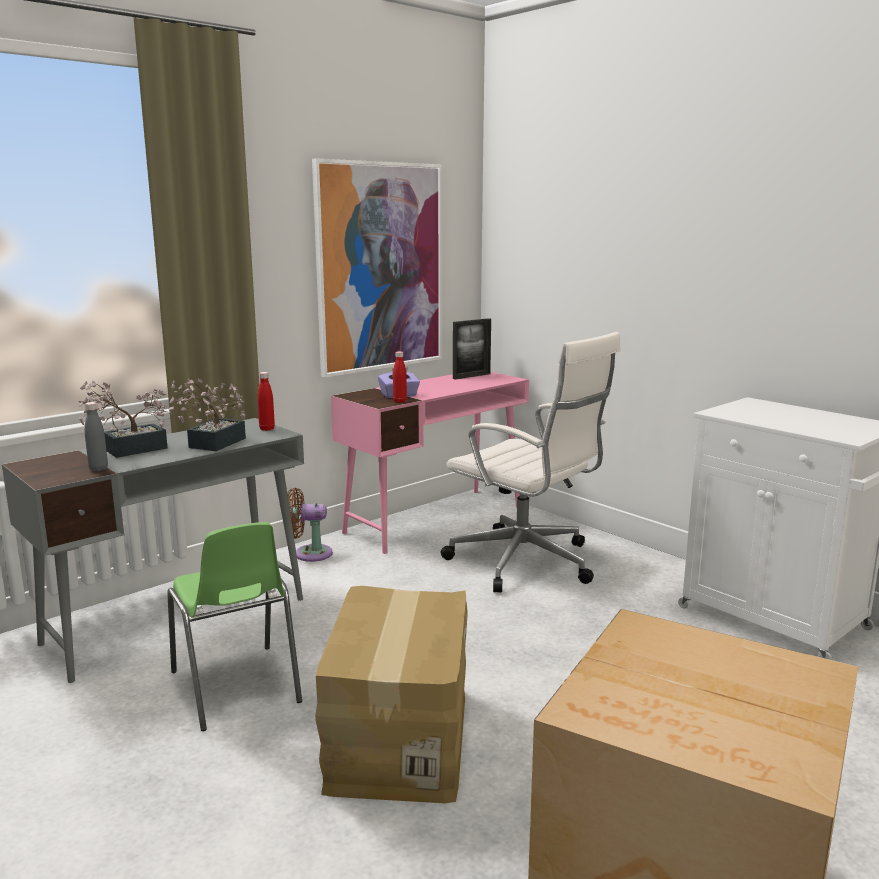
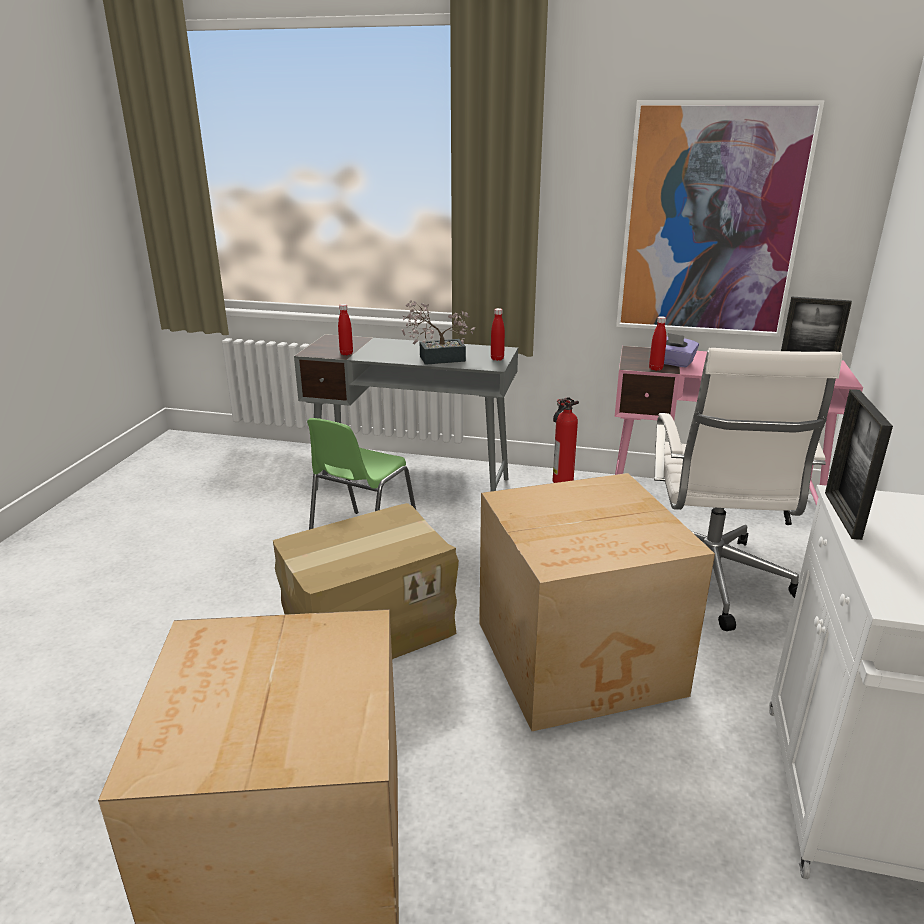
camera: 55 degrees right, 10 degrees up
potted plant [79,381,174,458] -> none
grey bottle [85,402,108,471] -> red bottle [338,304,353,355]
brown fan [287,488,333,562] -> fire extinguisher [553,397,579,483]
none -> cardboard box [479,473,715,731]
none -> picture frame [825,389,893,540]

